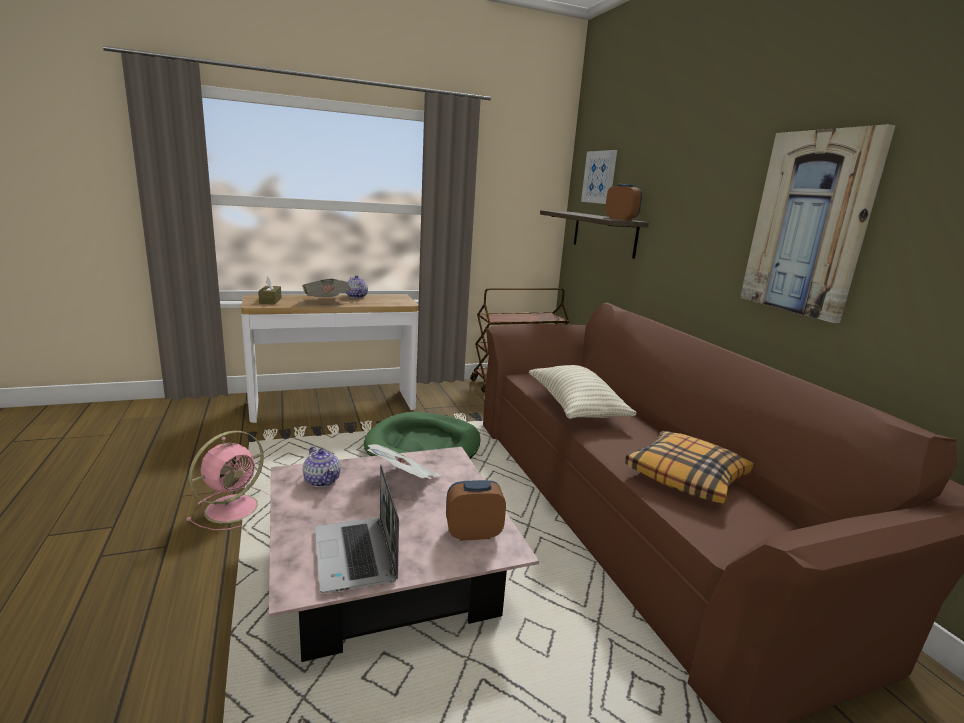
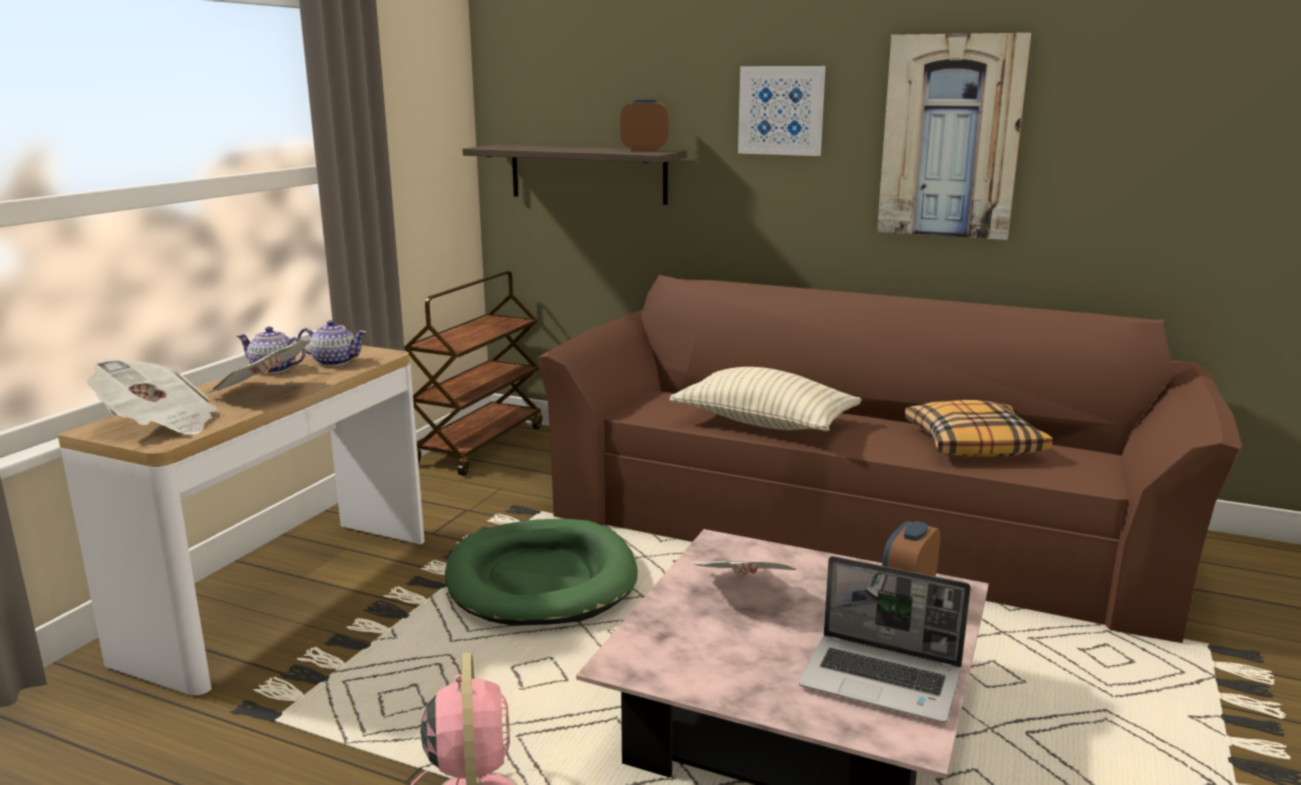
camera: 45 degrees left, 0 degrees up
brown tissue box [258,277,282,304] -> newspaper [87,359,218,435]
teapot [303,447,341,487] -> teapot moved to [298,320,367,366]
picture [581,150,617,204] -> picture moved to [738,66,826,156]

